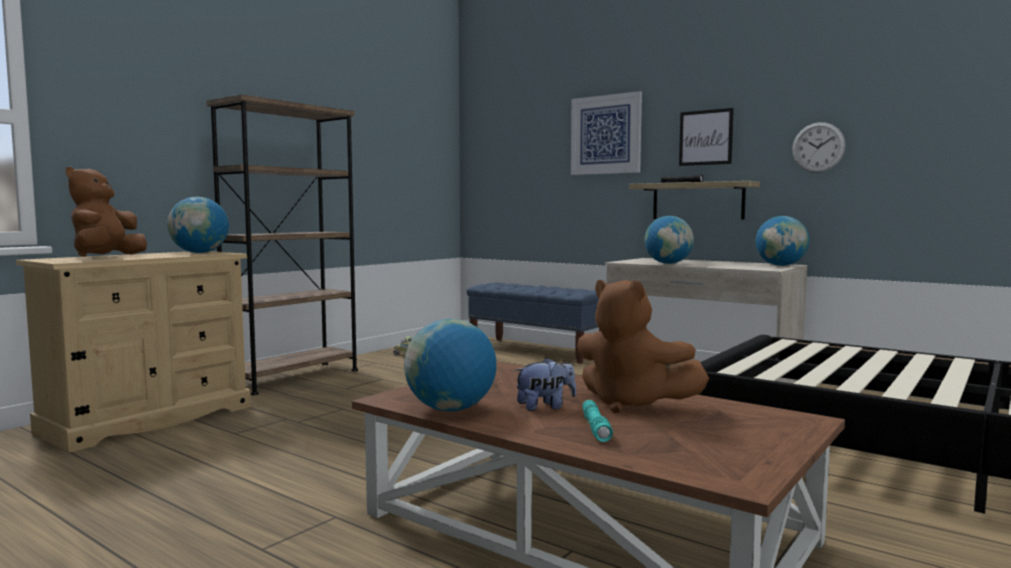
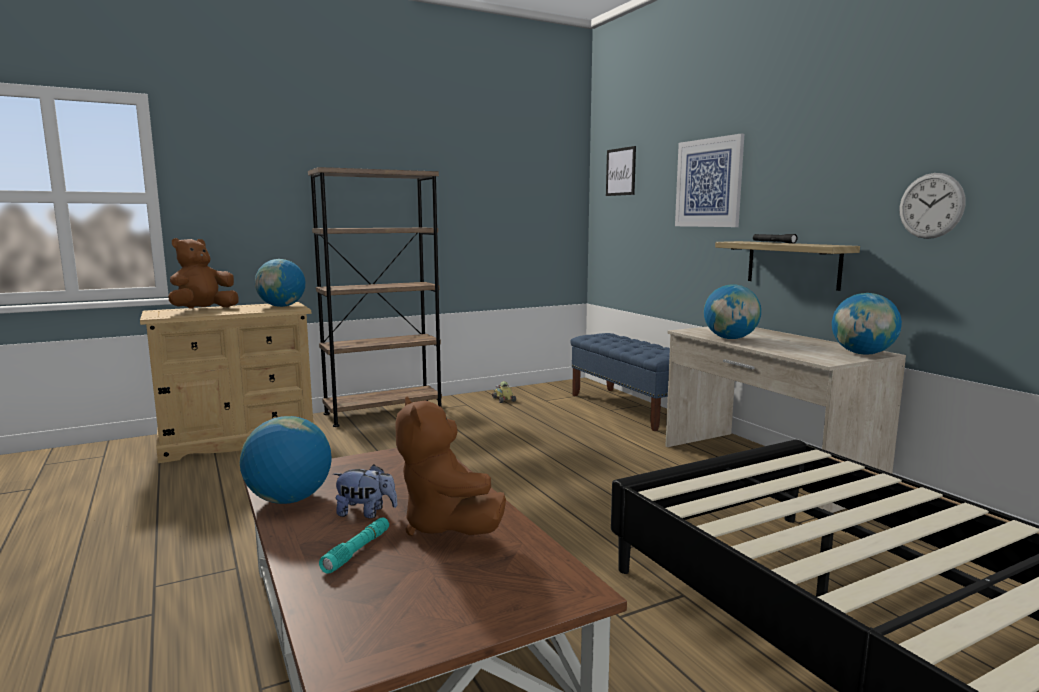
camera: 25 degrees right, 5 degrees up
picture [679,108,734,166] -> picture moved to [606,146,636,196]

